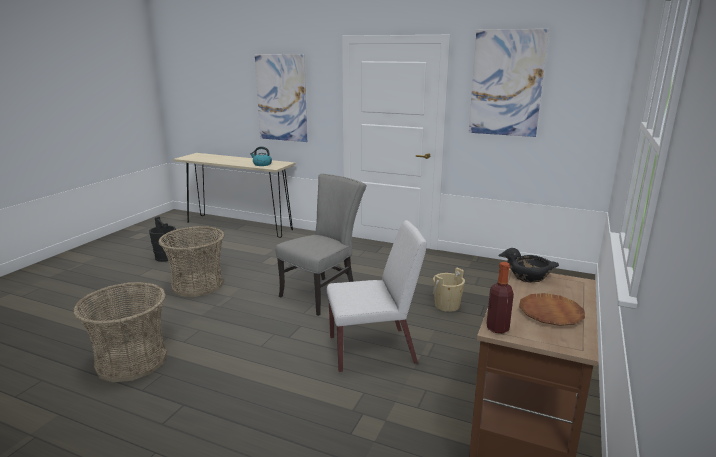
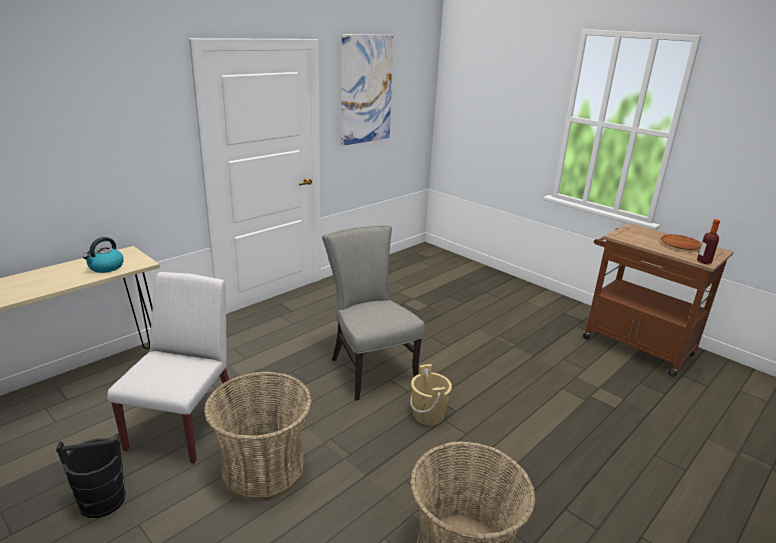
camera: 70 degrees left, 5 degrees up
picture [255,54,307,142] -> none
white chair [327,220,427,372] -> white chair moved to [108,272,234,464]
beige bucket [433,268,465,312] -> beige bucket moved to [410,364,452,425]
black bowl [498,248,559,283] -> none

